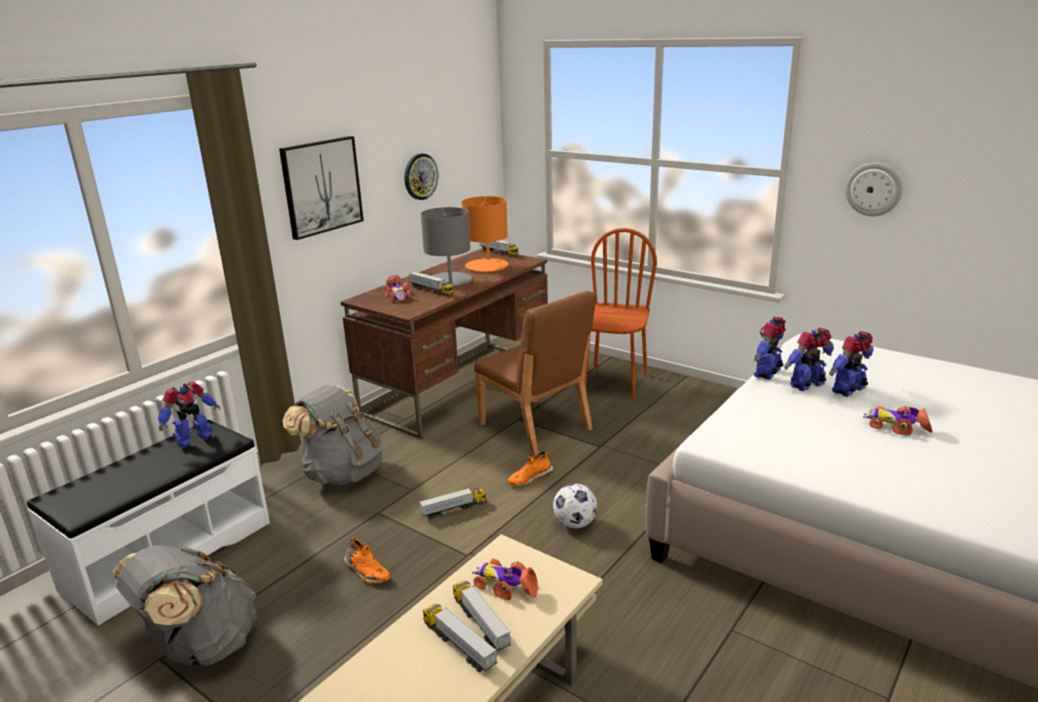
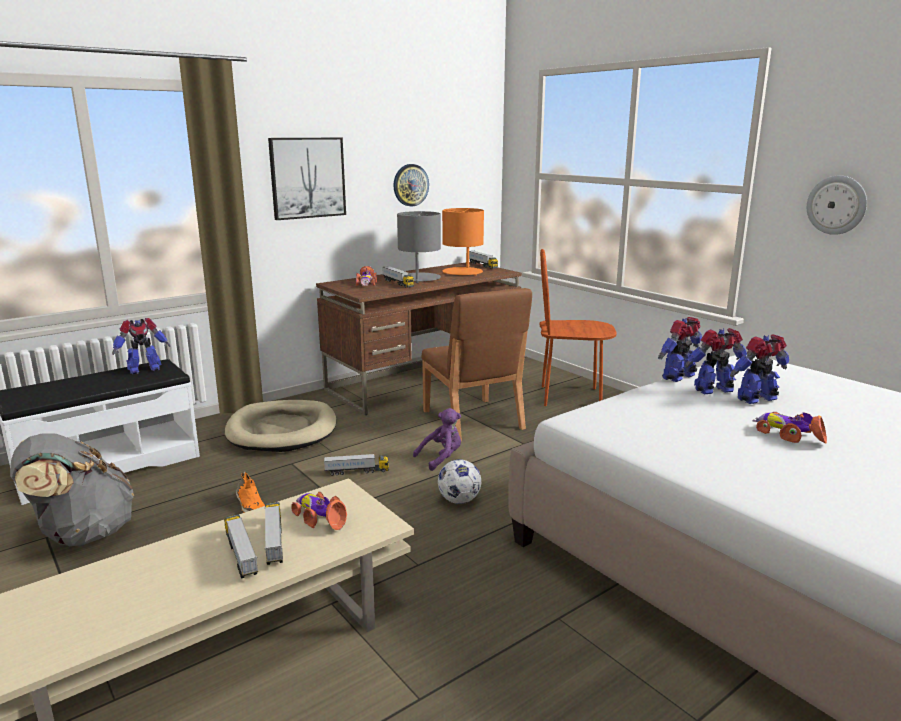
camera: 15 degrees right, 5 degrees down
grey backpack [282,385,382,485] -> beige dog bed [225,400,336,452]
orange shoe [508,451,554,486] -> purple plush toy [413,408,461,471]
brown chair [585,228,657,398] -> brown chair turned 120 degrees counterclockwise [539,249,617,406]

